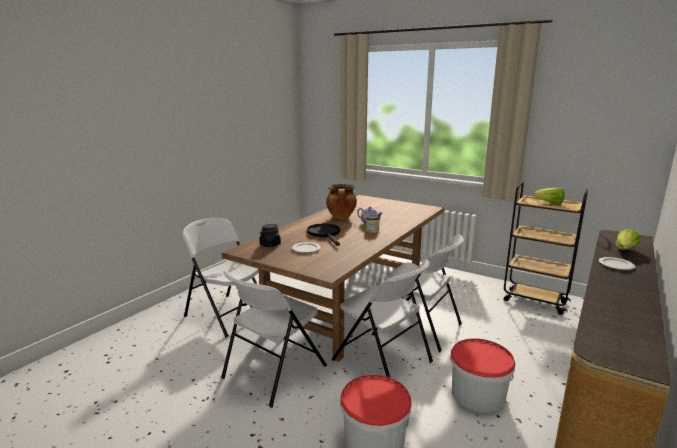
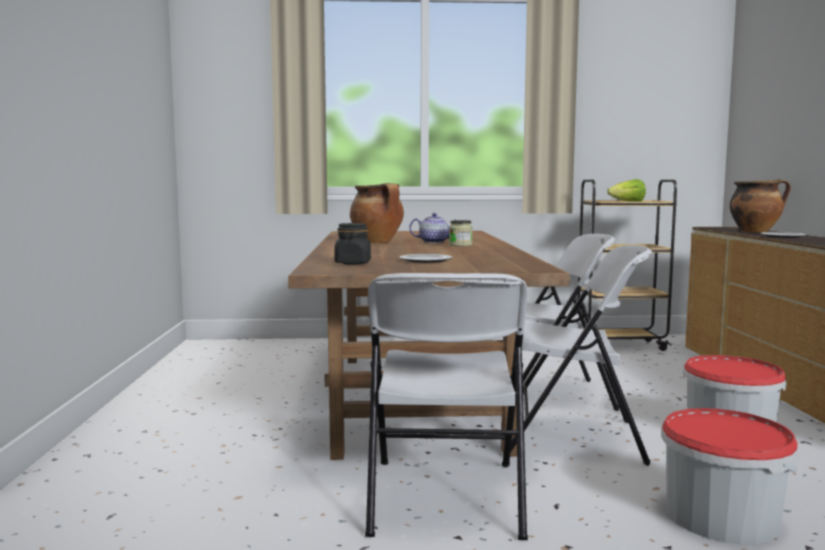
camera: 35 degrees left, 10 degrees down
white chair [182,218,259,337] -> none
black frying pan [307,223,340,246] -> none
lettuce [616,229,640,250] -> cooking pot [730,179,791,232]

